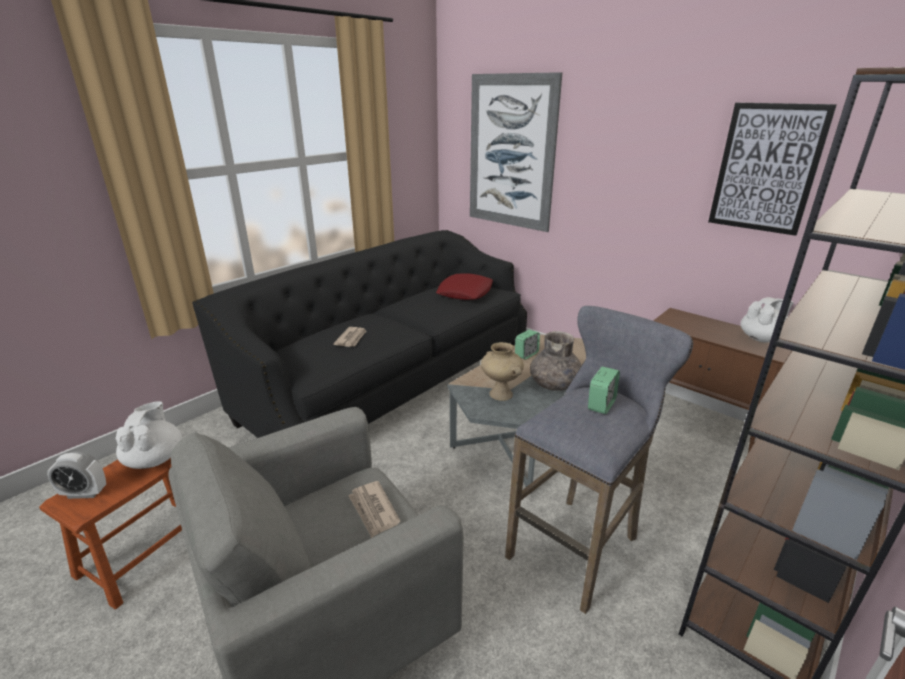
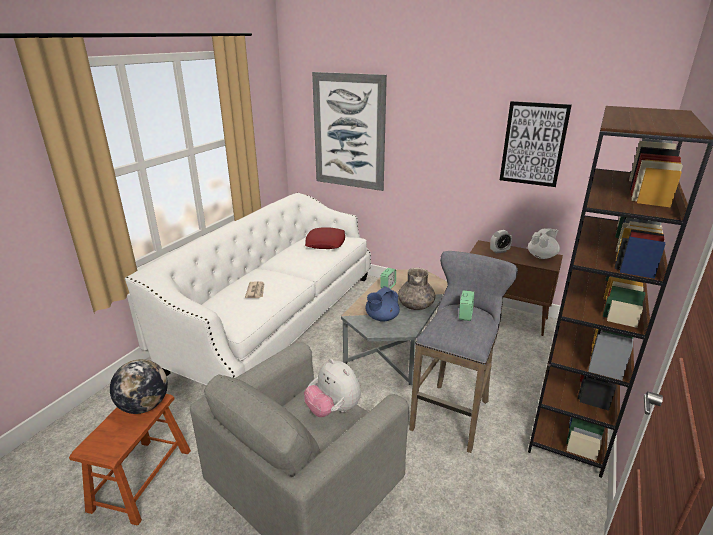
camera: 15 degrees left, 0 degrees up
alarm clock [47,451,106,499] -> alarm clock moved to [490,230,512,254]
white teapot [115,401,182,469] -> globe [110,359,168,414]
black sofa [192,230,527,438] -> white sofa [125,193,371,385]
newspaper [348,481,401,538] -> plush toy [304,359,361,417]
beige vase [481,342,524,401] -> blue teapot [365,286,400,322]

